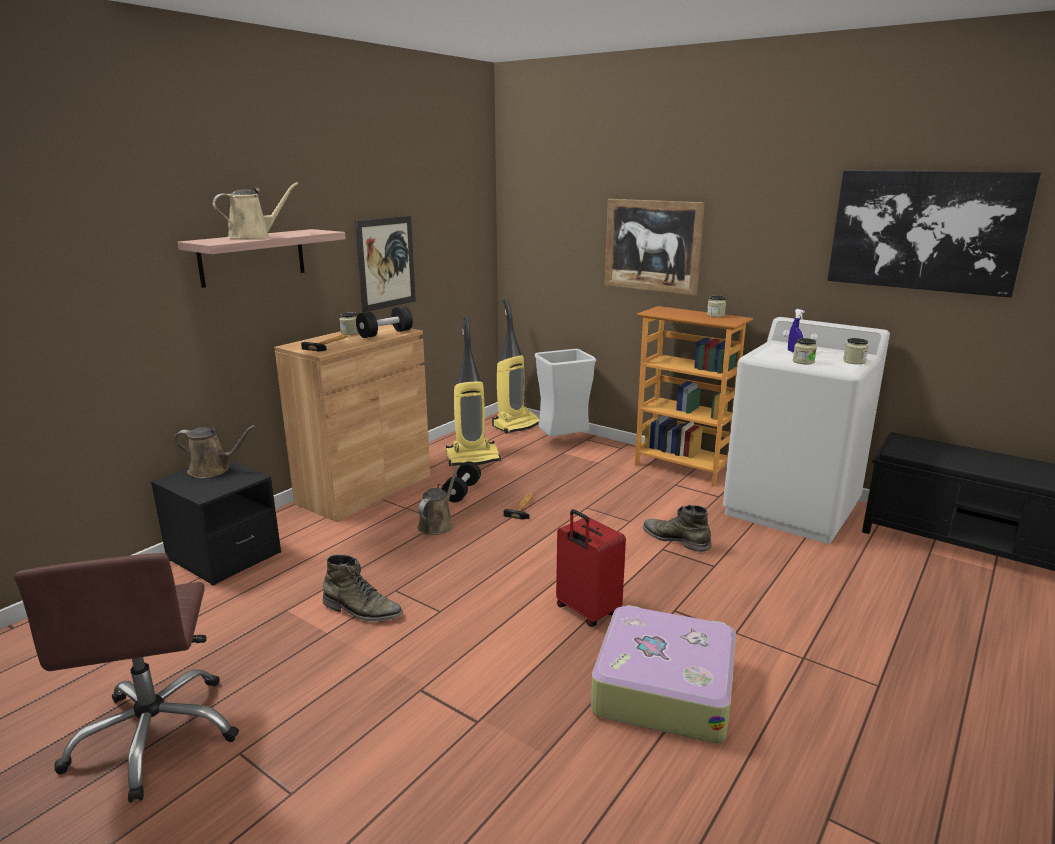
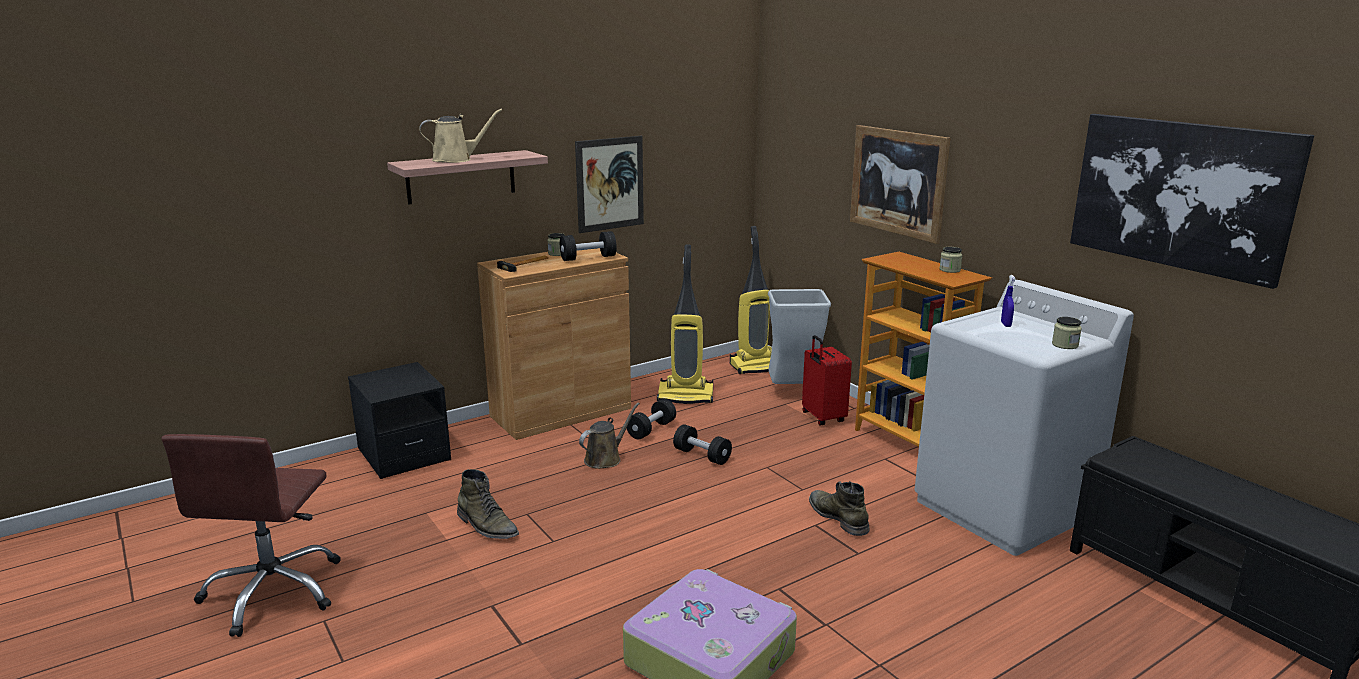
camera: 20 degrees right, 0 degrees up
brown watering can [174,425,256,478] -> none
hammer [503,493,535,520] -> black dumbbell [673,424,732,465]
red suitcase [556,509,626,627] -> red suitcase moved to [802,335,852,425]
jar [793,338,817,364] -> none

